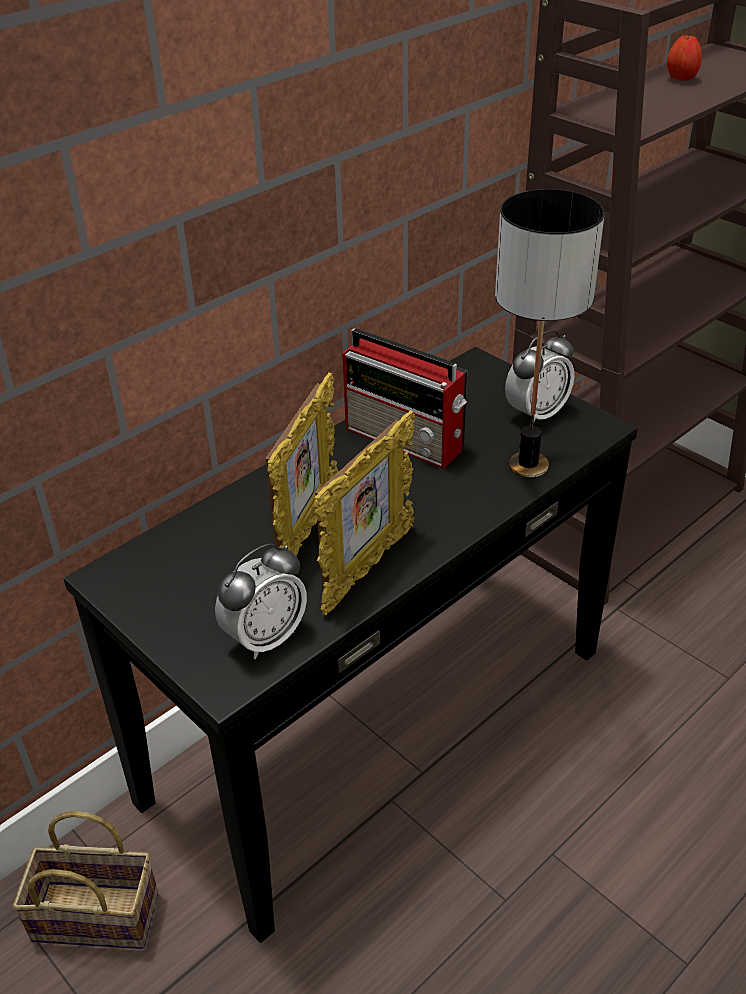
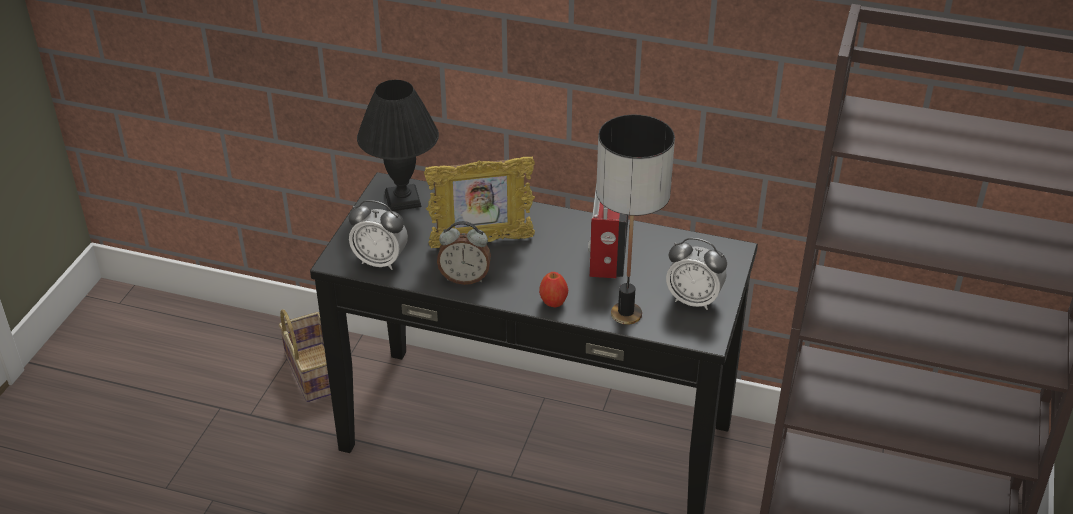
camera: 60 degrees right, 0 degrees up
picture frame [313,410,415,615] -> alarm clock [437,221,491,285]
apple [667,34,702,81] -> apple moved to [539,272,568,308]
none -> black table lamp [357,80,439,211]

